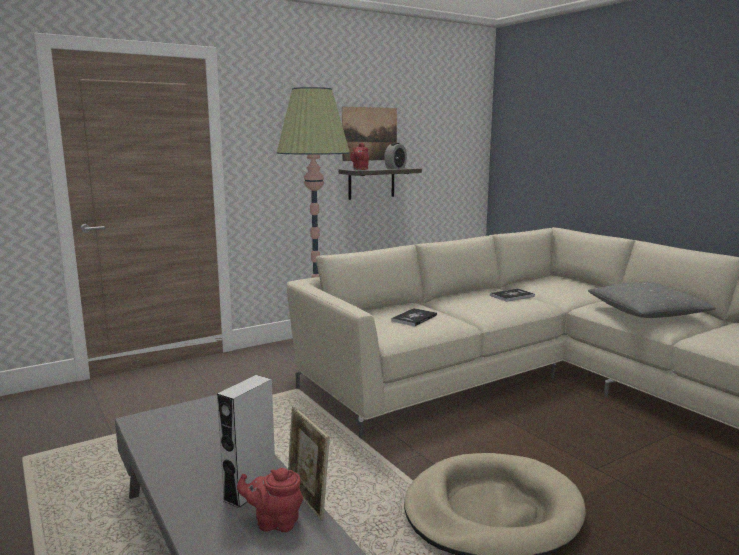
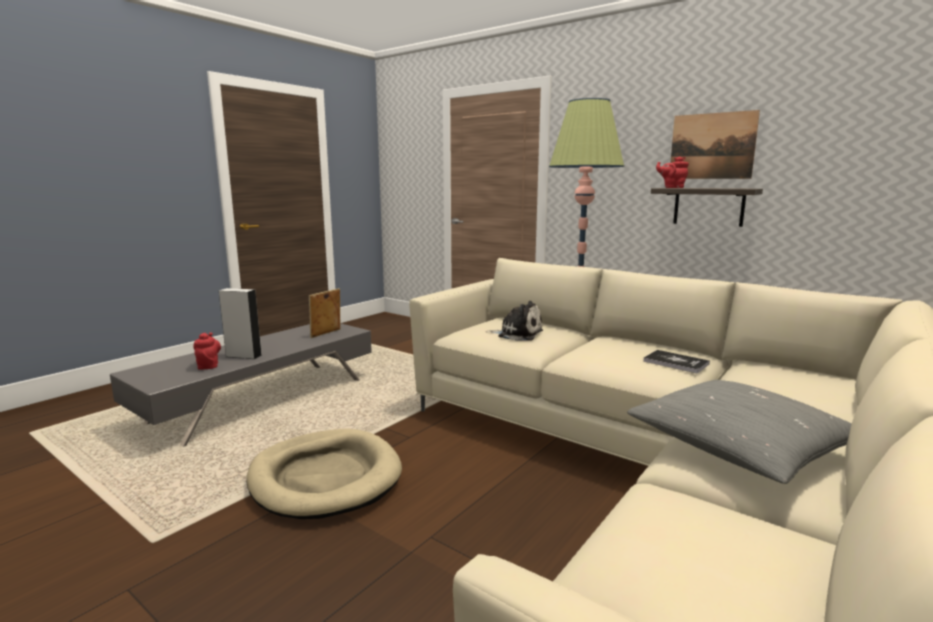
camera: 70 degrees right, 0 degrees up
picture frame [288,406,330,520] -> picture frame moved to [309,288,341,338]
alarm clock [384,143,407,169] -> none
book [391,308,437,326] -> plush toy [486,301,543,341]

